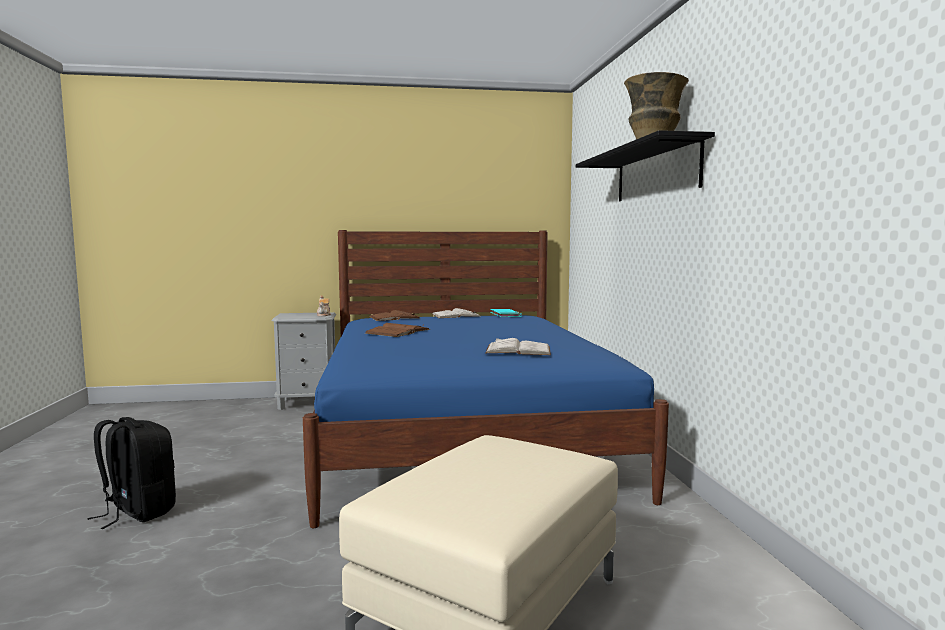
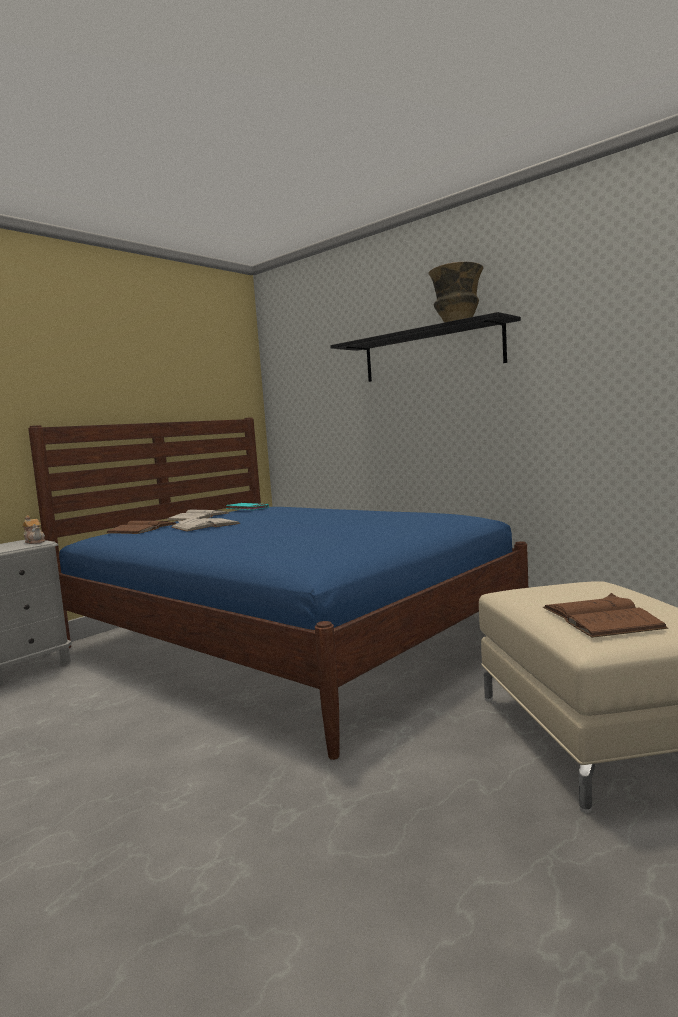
camera: 40 degrees left, 0 degrees up
black backpack [87,417,176,529] -> none
brown book [365,323,430,337] -> brown book moved to [543,593,668,638]
white book [485,338,551,355] -> white book moved to [171,518,241,532]

